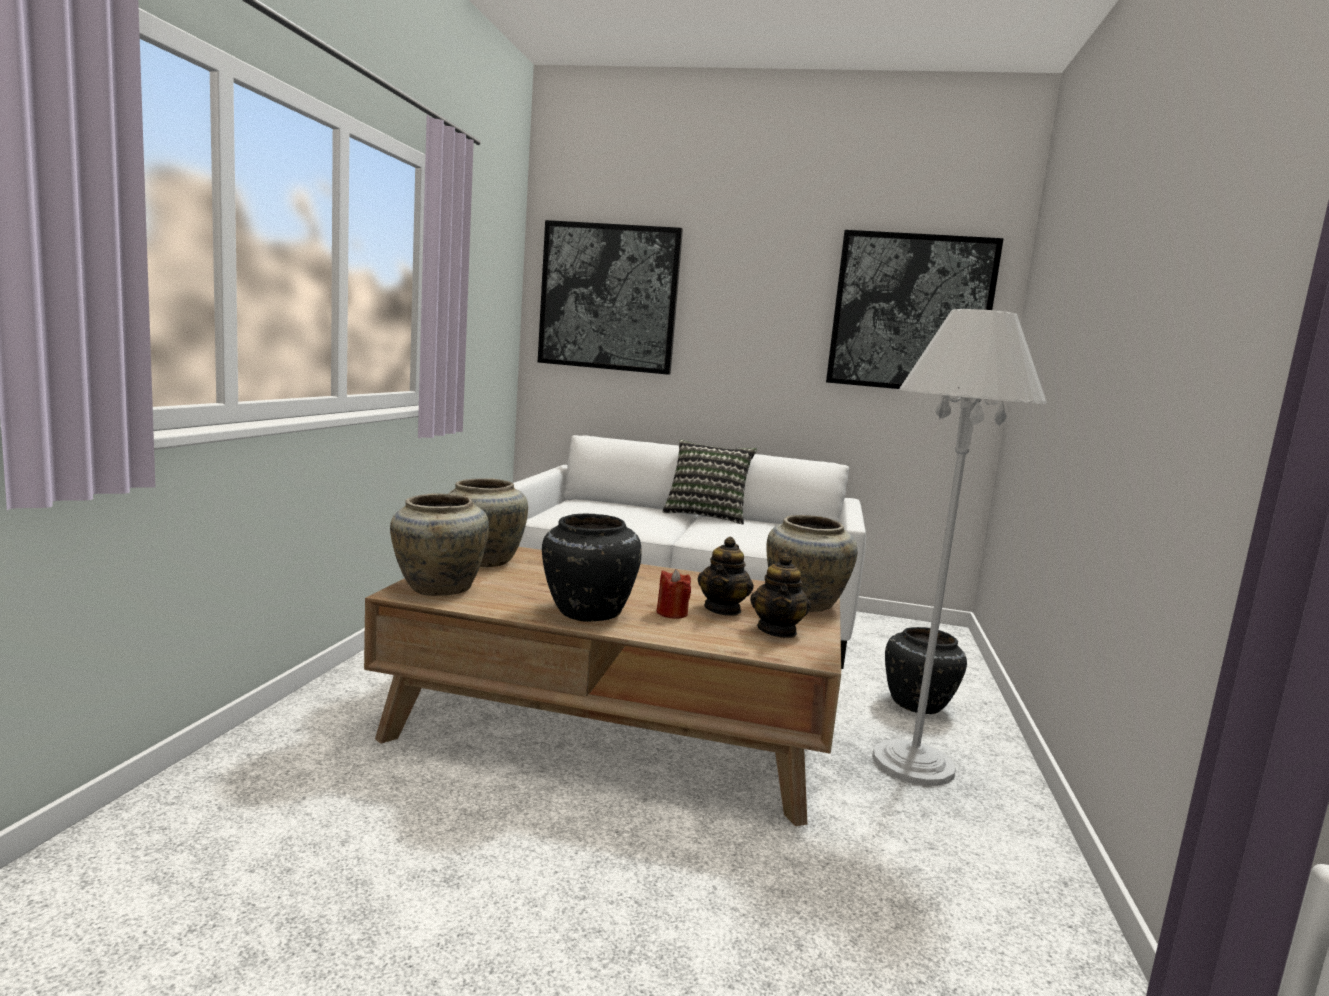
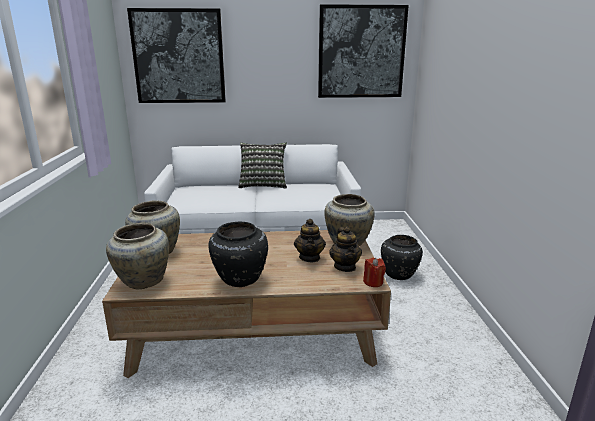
camera: 15 degrees left, 10 degrees up
red candle [657,569,691,619] -> red candle moved to [363,257,386,287]
white floor lamp [872,309,1047,786] -> none

